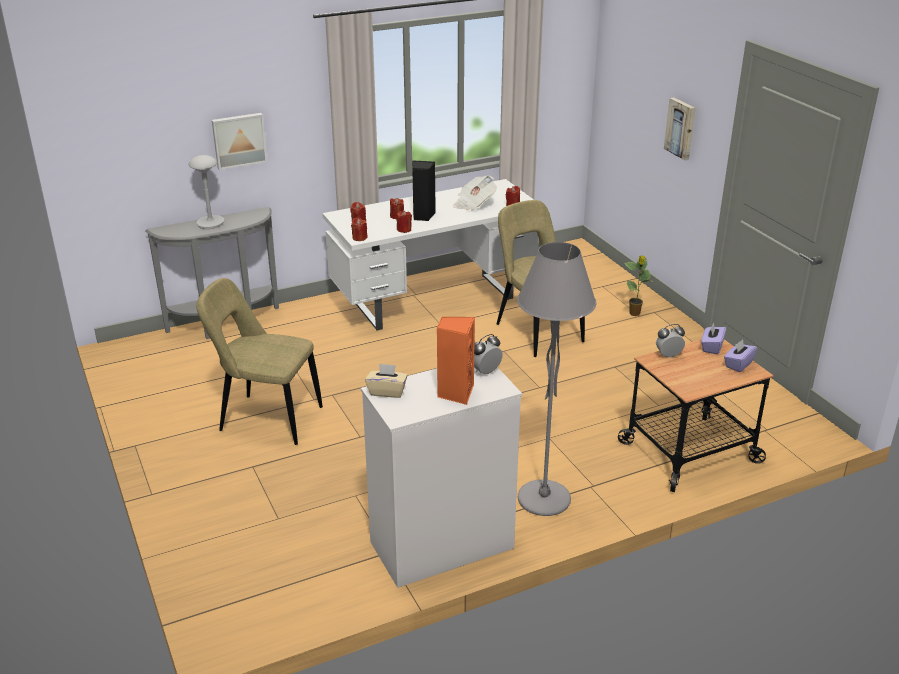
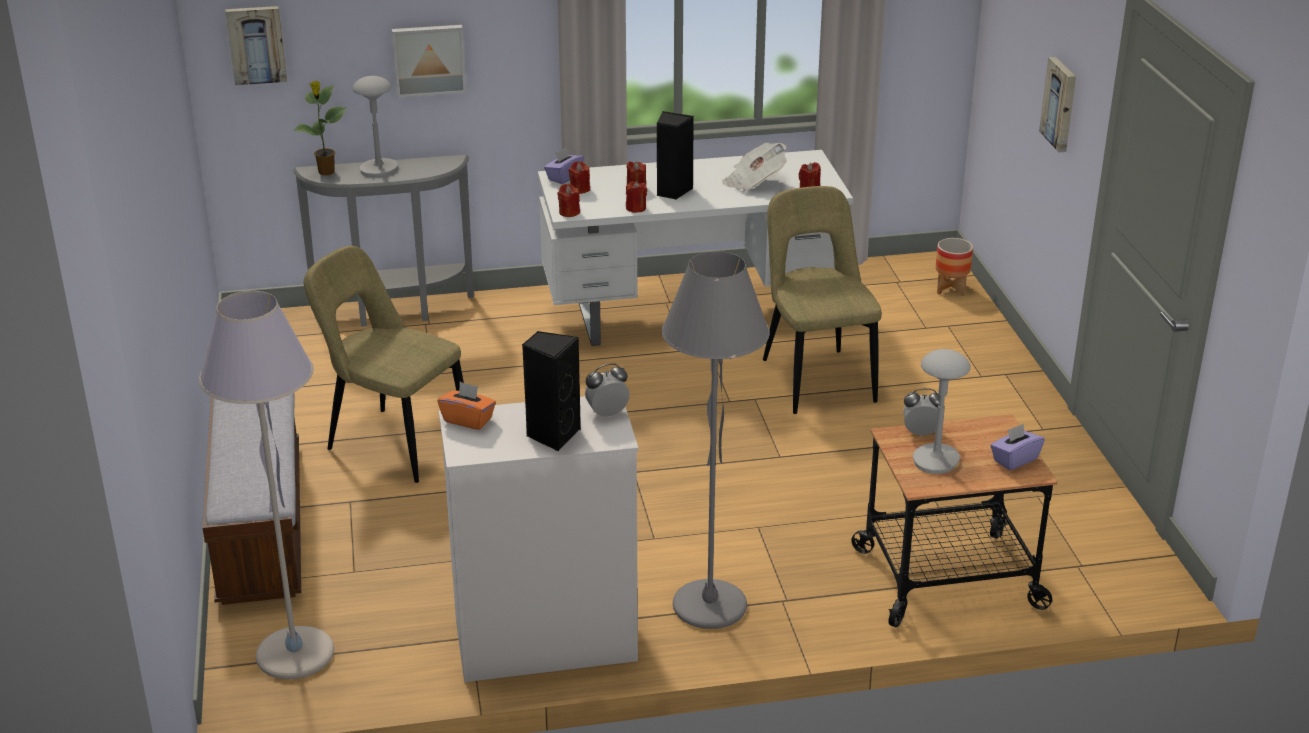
camera: 15 degrees right, 0 degrees up
beige tissue box [365,363,408,398] -> orange tissue box [438,382,496,430]
orange speaker [437,317,475,405] -> black speaker [522,331,581,451]
potted plant [625,256,653,316] -> potted plant moved to [293,81,346,175]
purple tissue box [701,322,726,354] -> purple tissue box moved to [544,148,584,184]
none -> grey floor lamp [199,291,334,679]
none -> bench [202,393,301,605]
none -> picture [225,6,287,85]
none -> grey table lamp [913,349,970,474]
none -> planter [936,238,973,296]

